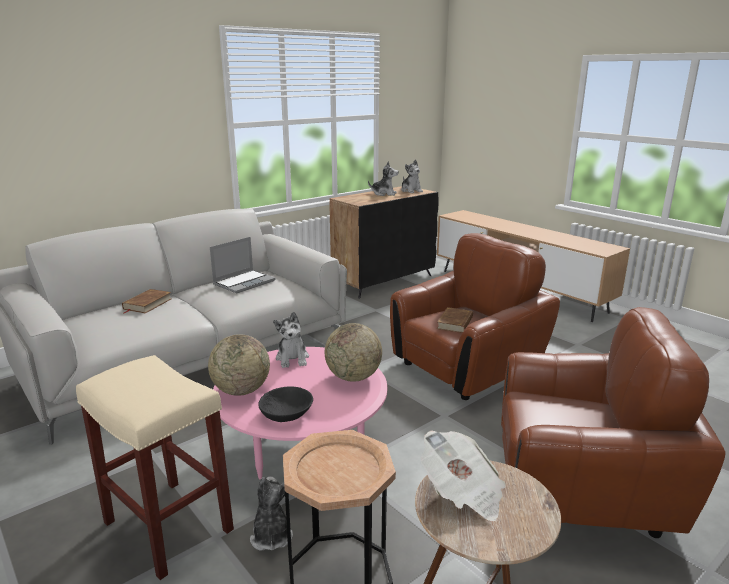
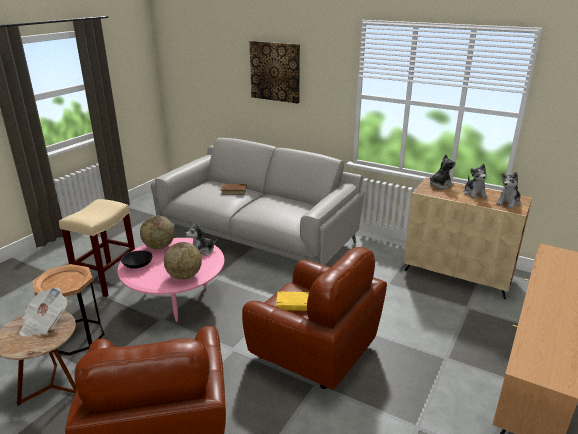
camera: 70 degrees right, 5 degrees up
laptop [210,237,275,293] -> none
plush toy [250,476,293,551] -> plush toy moved to [430,154,456,189]
black cabinet [329,186,439,298] -> beige cabinet [404,177,532,299]
brown book [437,307,473,333] -> yellow book [276,292,309,311]
none -> picture [249,41,300,104]

